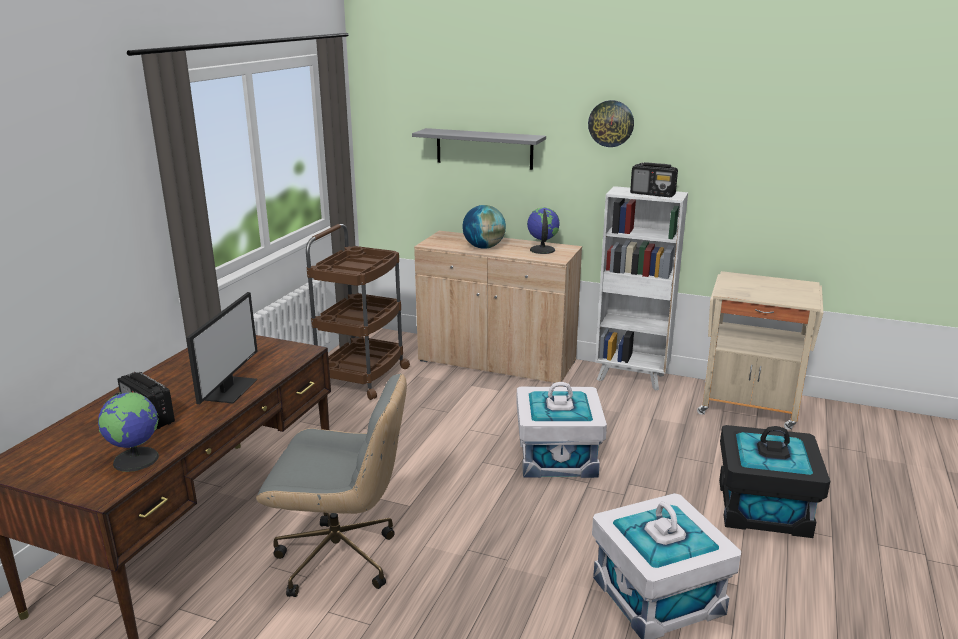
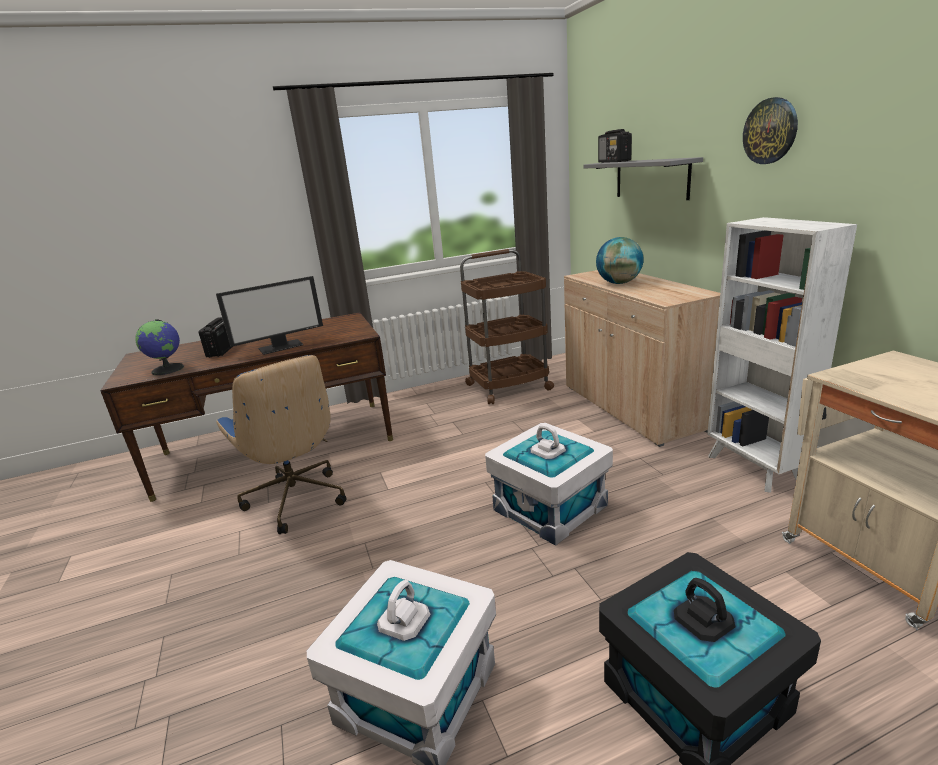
camera: 50 degrees right, 0 degrees up
grey office chair [256,373,407,597] -> blue office chair [216,355,347,534]
globe [527,207,560,254] -> none
radio [630,162,678,197] -> radio moved to [598,129,632,163]

